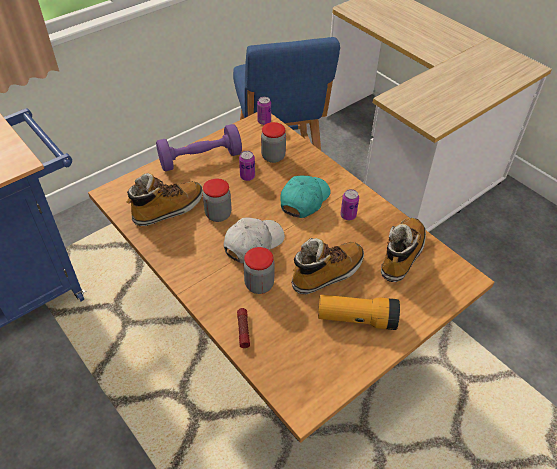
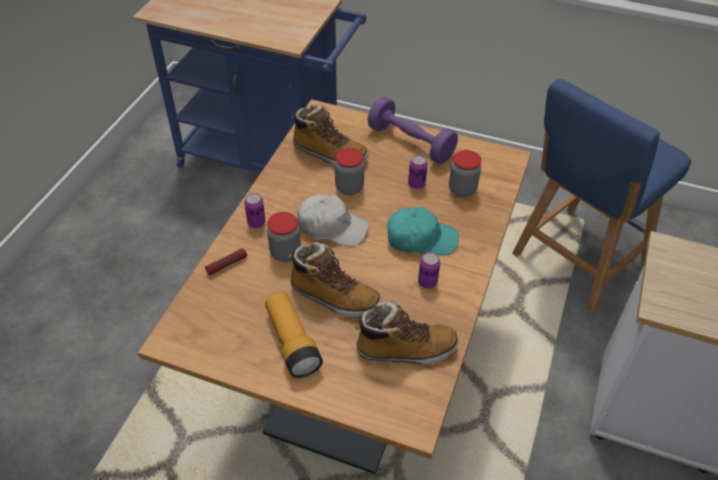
camera: 60 degrees right, 0 degrees up
can [257,97,271,125] -> can moved to [244,193,266,228]

